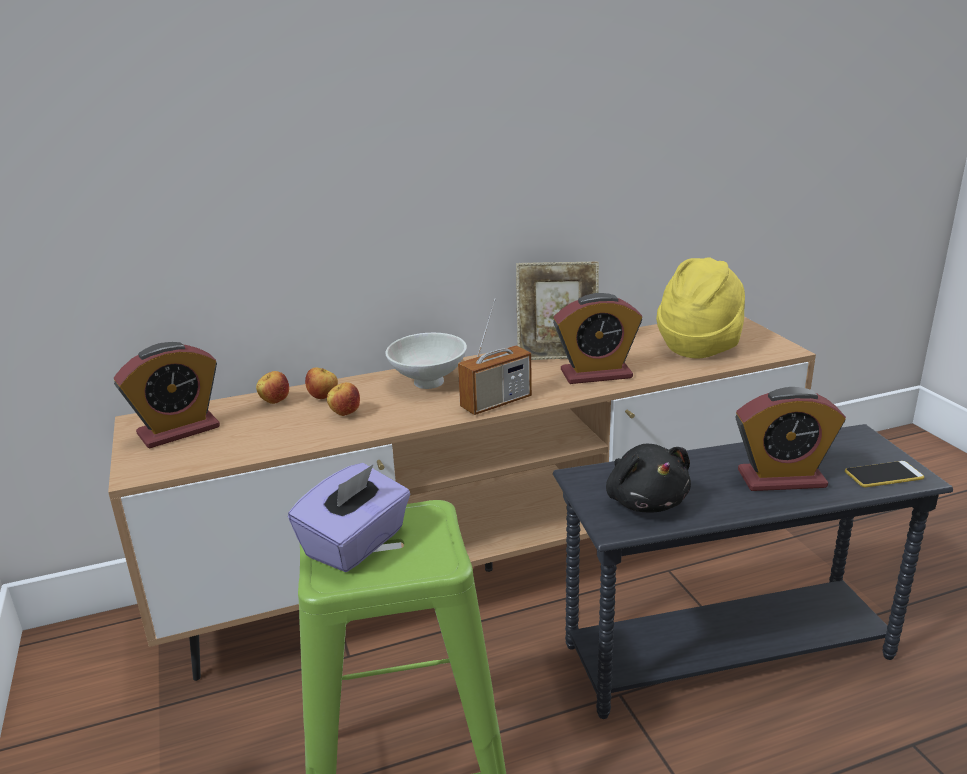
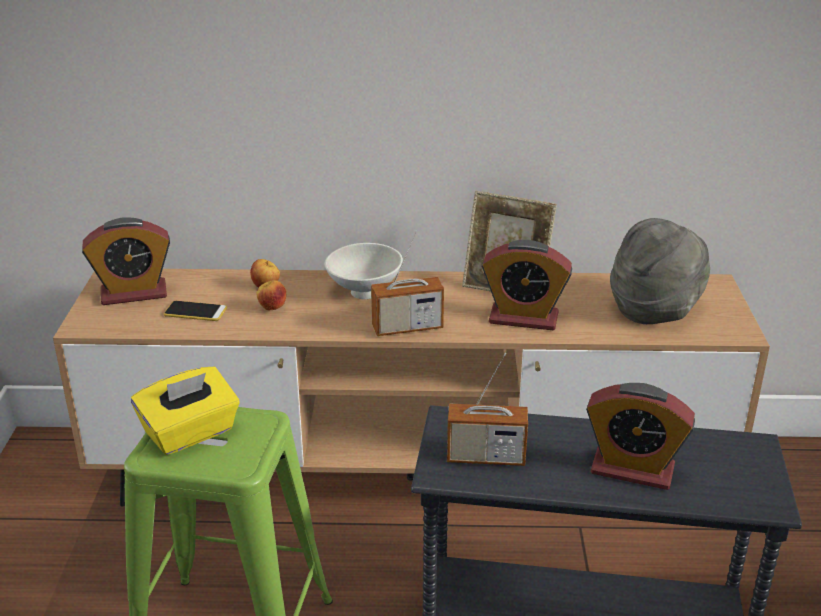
camera: 20 degrees right, 5 degrees up
apple [256,371,289,404] -> none
purple tissue box [288,463,410,572] -> yellow tissue box [131,367,239,455]
black plush toy [606,444,691,512] -> radio [447,353,528,466]
yellow hat [656,257,745,358] -> grey hat [610,218,710,324]
phone [845,461,924,487] -> phone moved to [164,301,227,321]

